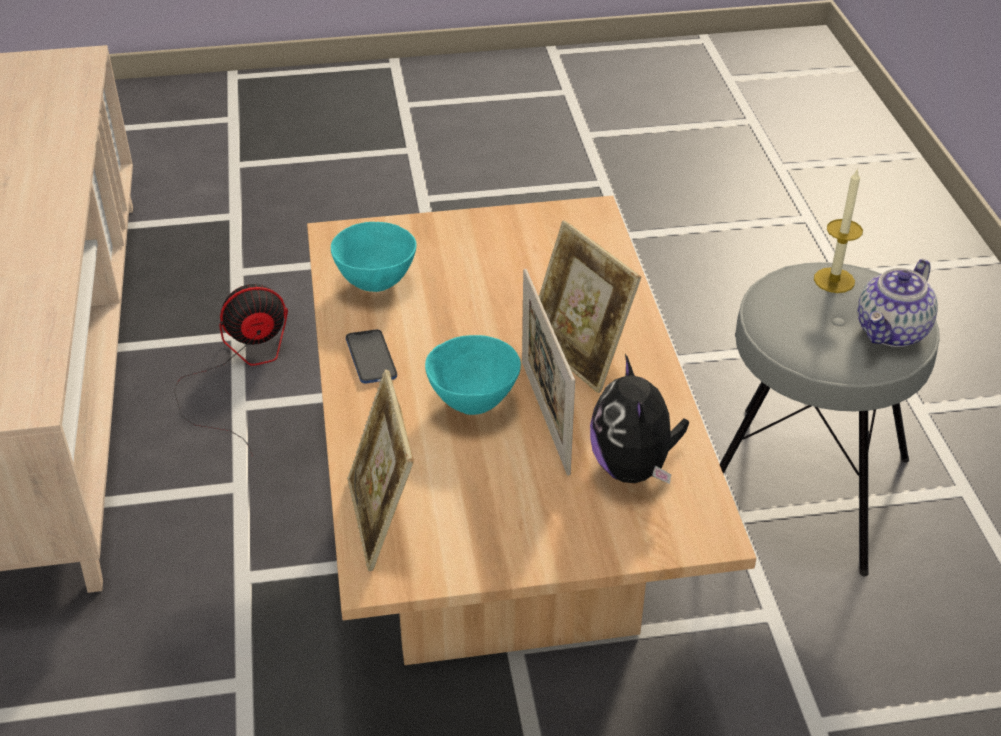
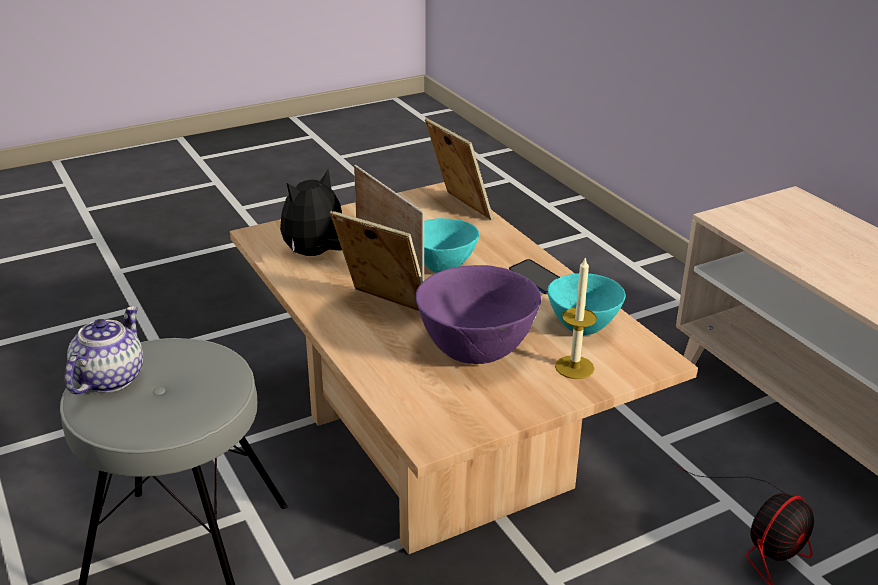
camera: 160 degrees right, 10 degrees down
plush toy [590,354,689,484] -> plush toy turned 105 degrees counterclockwise [280,170,342,256]
candle [814,168,863,293] -> candle moved to [555,256,597,379]
none -> purple bowl [415,265,541,364]

